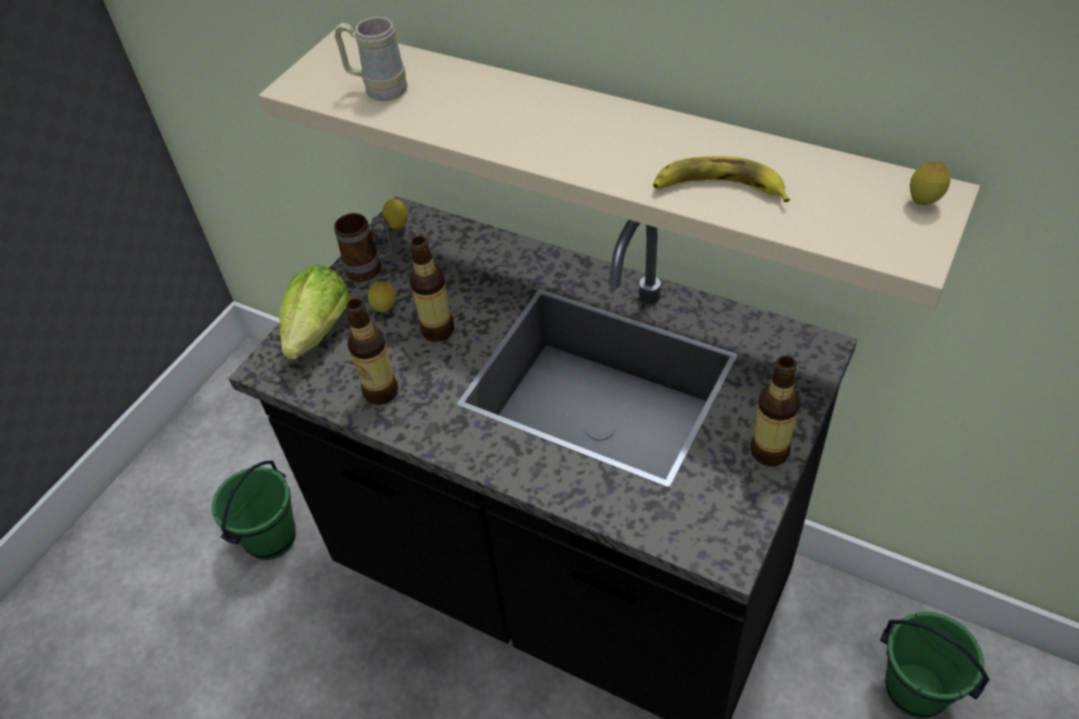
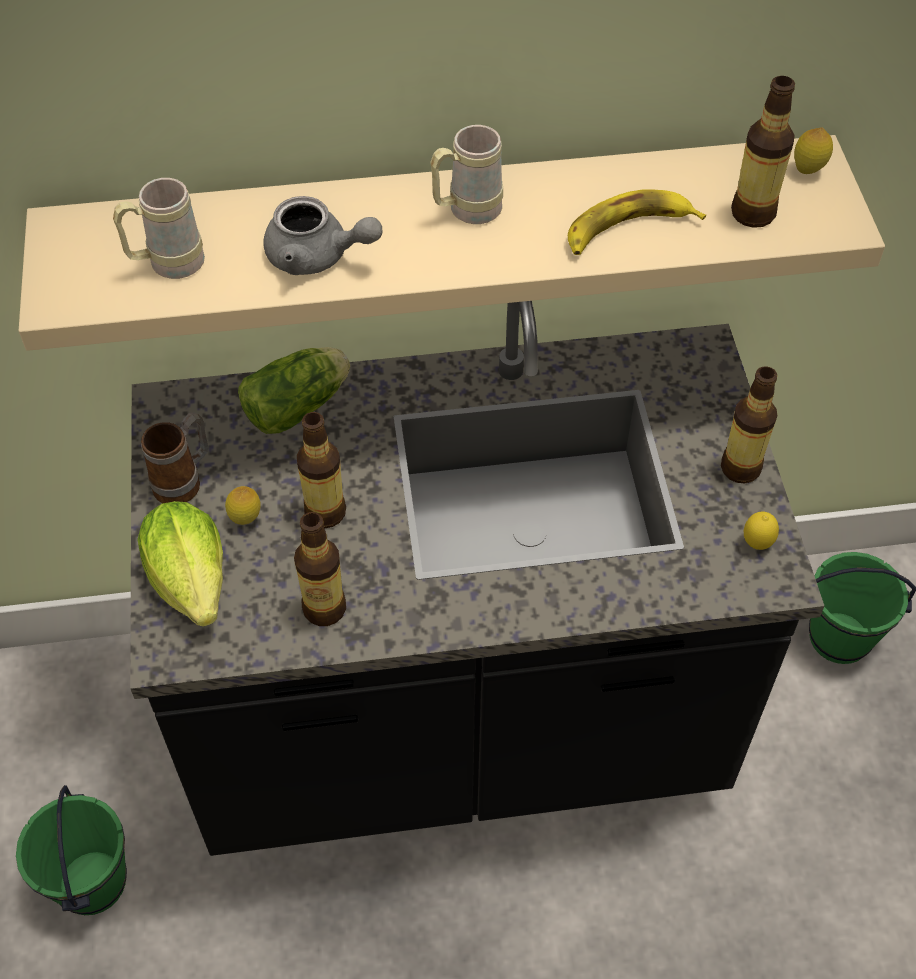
camera: 40 degrees left, 5 degrees up
lemon [383,199,408,228] -> lemon moved to [744,512,779,550]
none -> lettuce [238,347,350,434]
none -> grey teapot [263,196,382,275]
none -> beige mug [430,125,503,224]
none -> bottle [731,76,795,228]

